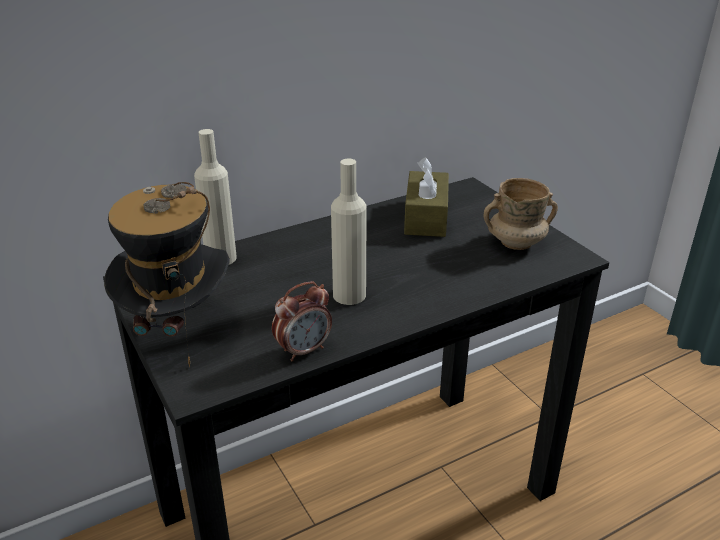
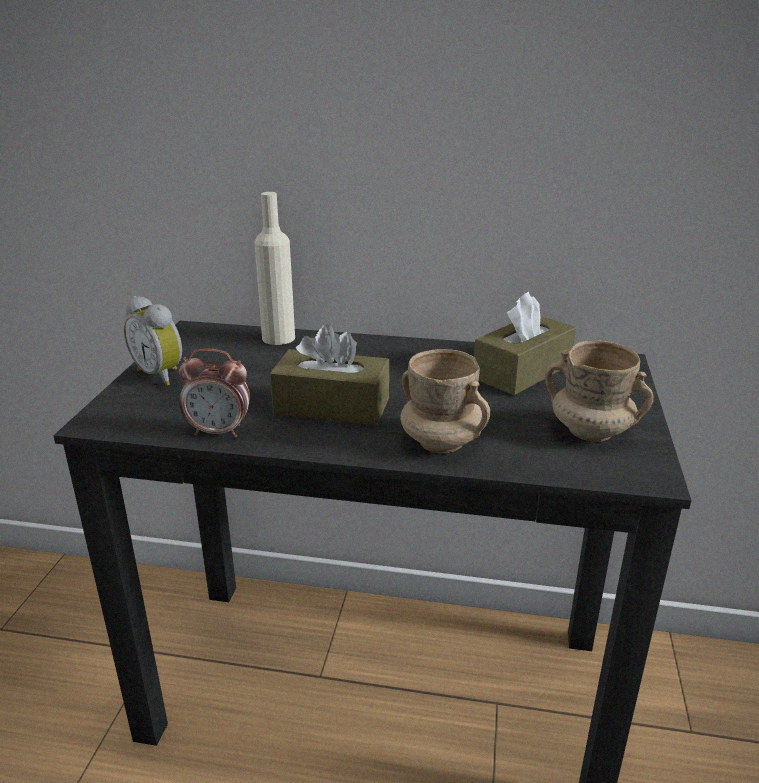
camera: 40 degrees right, 5 degrees down
hat [104,182,230,367] -> alarm clock [124,296,182,386]
beige bottle [331,159,367,305] -> brown tissue box [270,324,389,426]
none -> beige mug [400,349,490,453]

